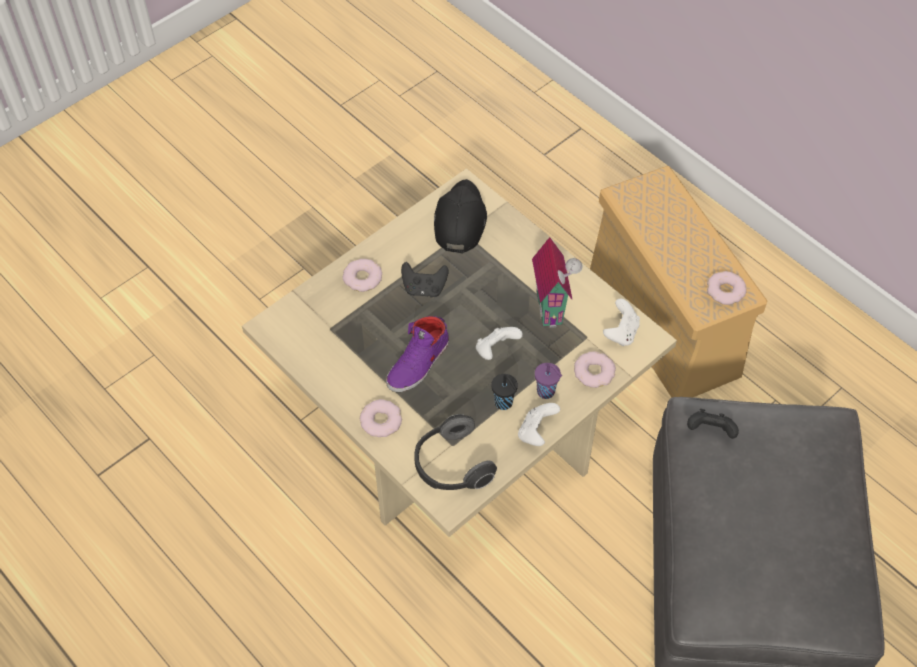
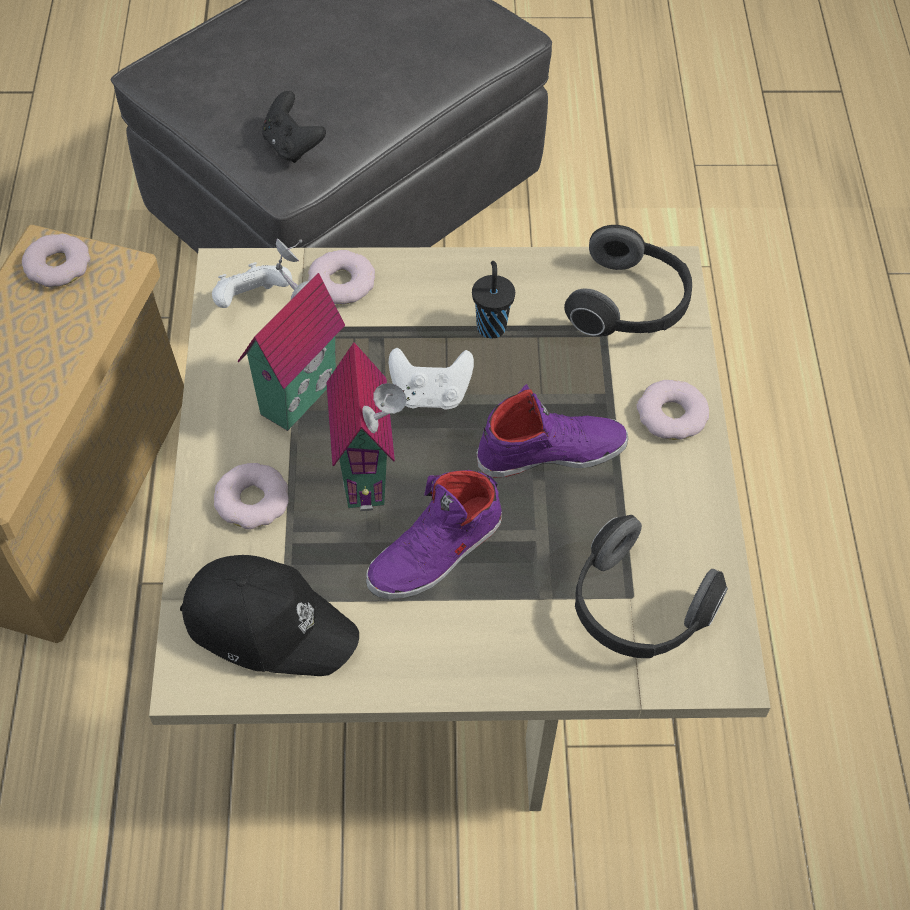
camera: 140 degrees left, 0 degrees up
donut [342,259,382,292] -> donut moved to [214,463,289,530]
black game controller [401,262,448,298] -> purple shoe [366,470,502,599]
black cap [434,179,487,254] -> black cap turned 120 degrees counterclockwise [180,555,359,676]
white game controller [518,403,560,446] -> none
purple cup [535,363,562,399] -> none
none -> toy house [326,342,406,511]
none -> headphones [575,515,728,658]

